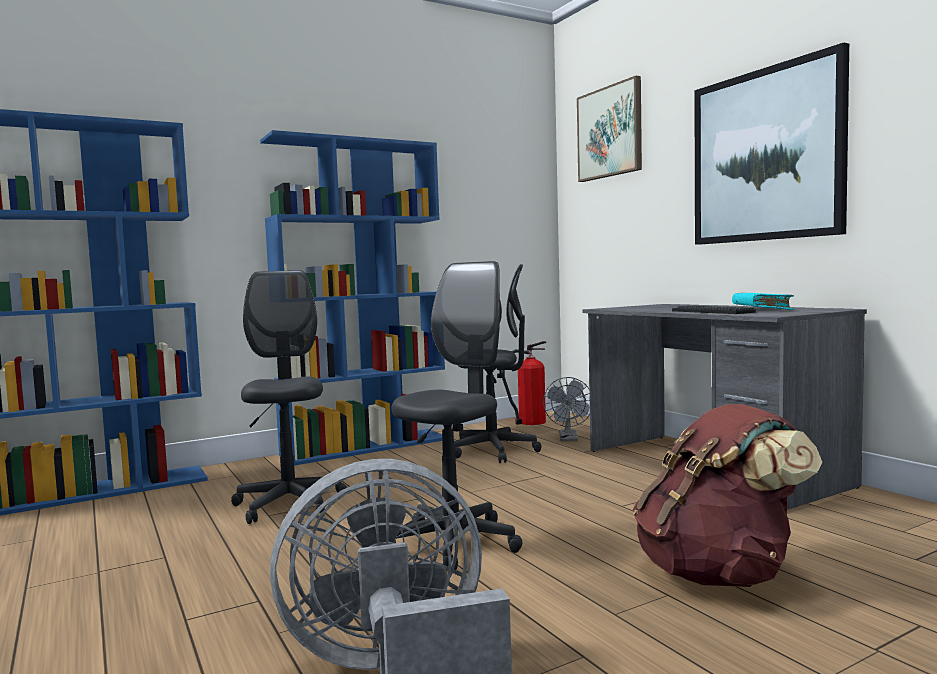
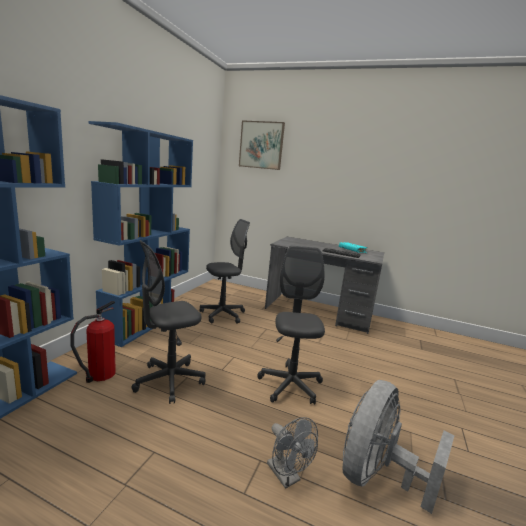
camera: 40 degrees left, 10 degrees up
grey office chair [231,270,347,524] -> grey office chair turned 75 degrees counterclockwise [131,240,206,404]
fire extinguisher [502,341,546,425] -> fire extinguisher moved to [70,301,116,383]
grey fan [543,377,590,441] -> grey fan moved to [267,417,318,489]
brown backpack [633,404,822,587] -> none
picture [694,43,849,245] -> none

